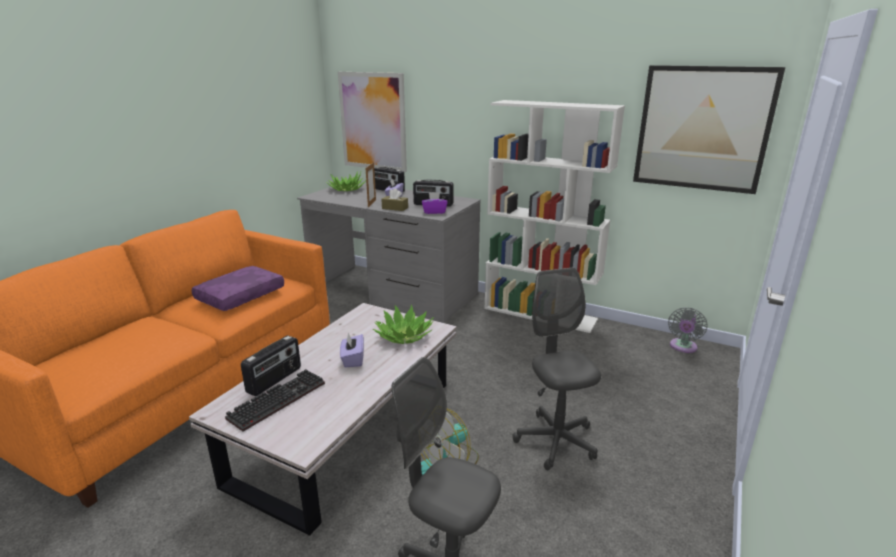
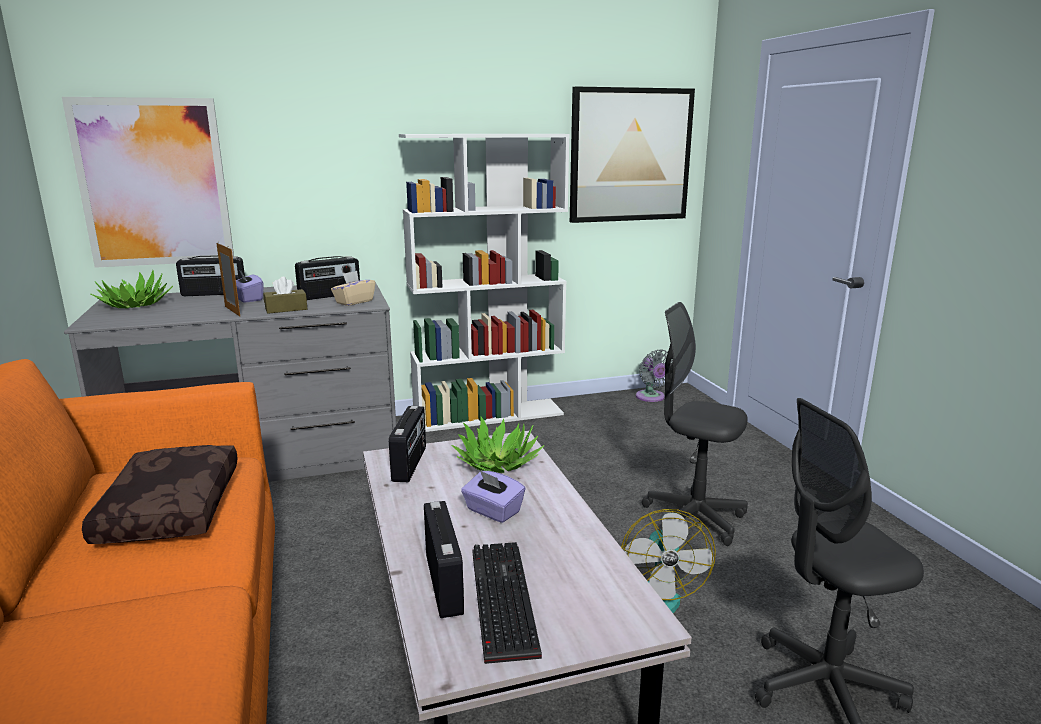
camera: 45 degrees left, 5 degrees down
purple pillow [192,266,284,311] -> brown pillow [82,445,238,544]
purple tissue box [422,192,448,214] -> beige tissue box [331,271,375,306]
none -> radio [389,406,426,482]

